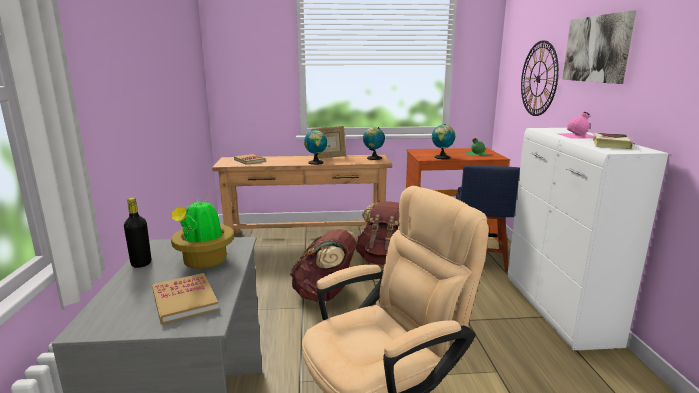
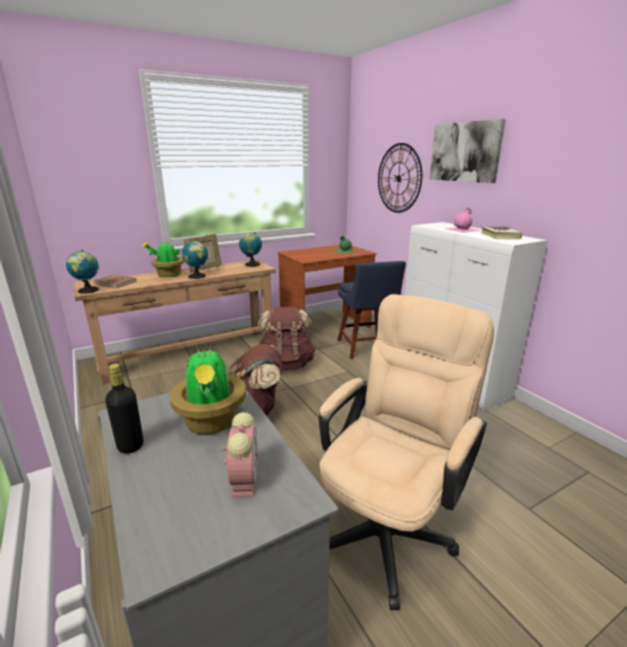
camera: 25 degrees left, 5 degrees up
book [152,273,219,325] -> alarm clock [222,412,258,498]
globe [432,124,455,159] -> globe moved to [66,250,99,294]
none -> potted plant [142,241,184,277]

